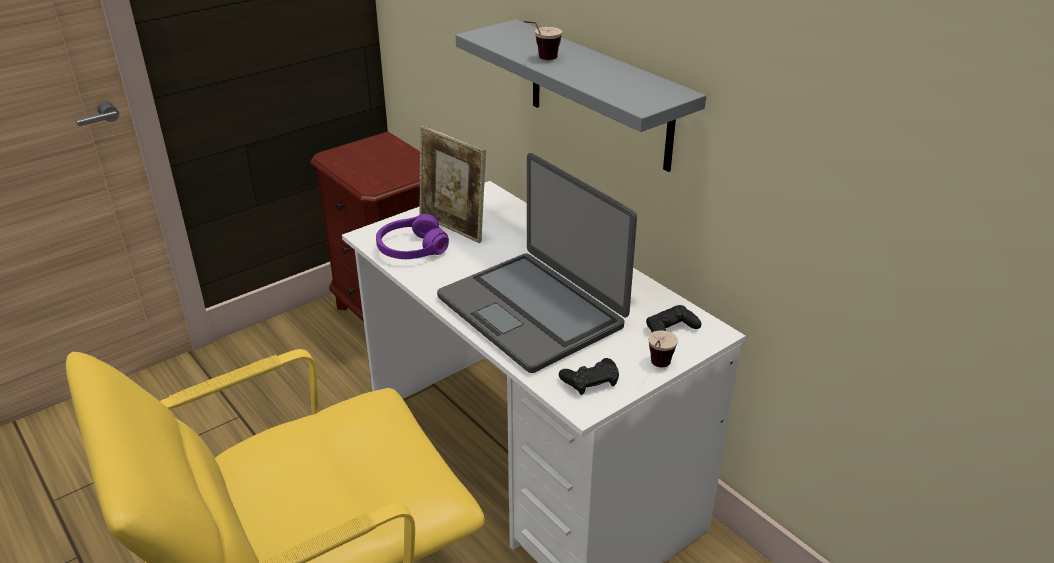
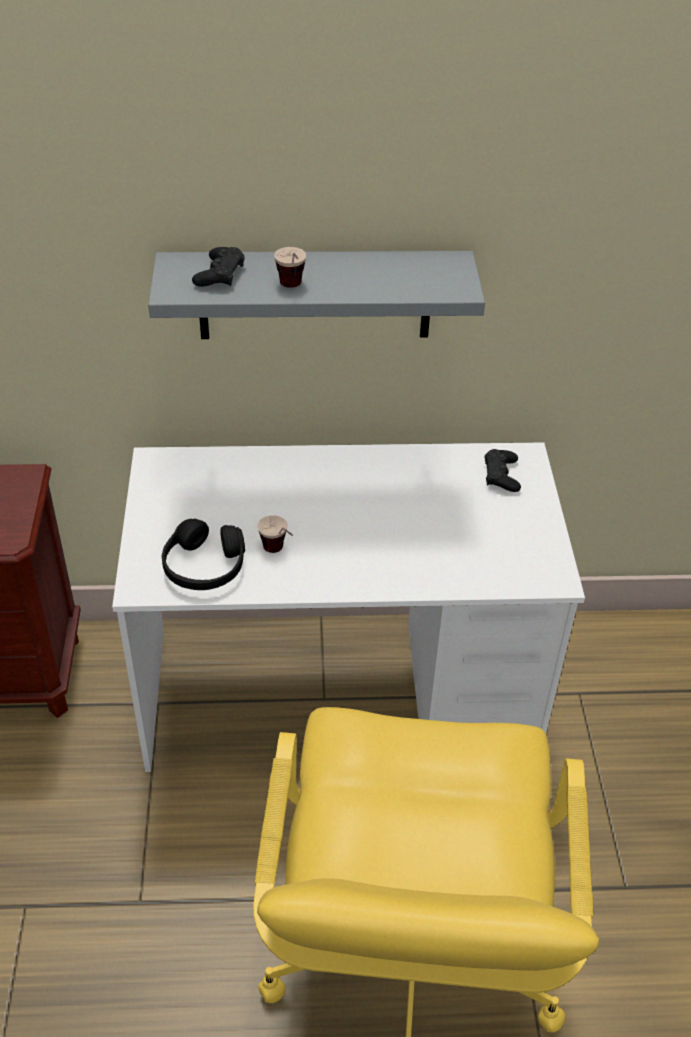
camera: 55 degrees left, 10 degrees up
purple headphones [376,214,449,259] -> black headphones [162,519,245,590]
picture frame [419,125,486,243] -> none
laptop [437,153,637,373] -> none
black game controller [559,358,619,395] -> black game controller moved to [192,247,245,287]
cup [648,330,678,367] -> cup moved to [257,515,293,553]

